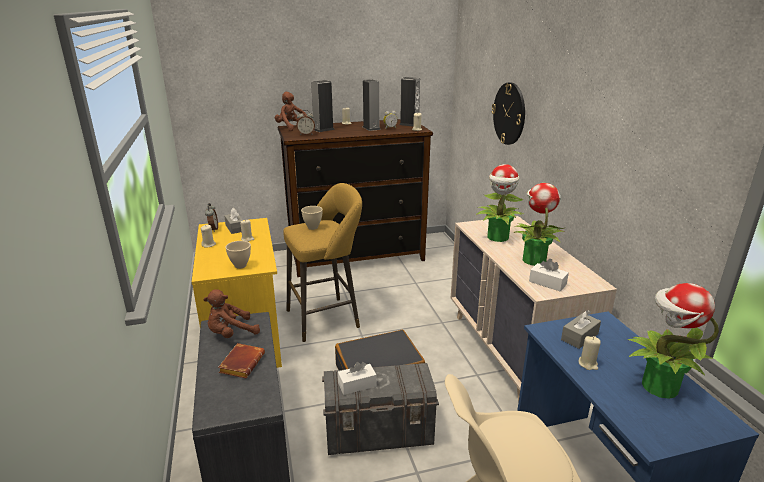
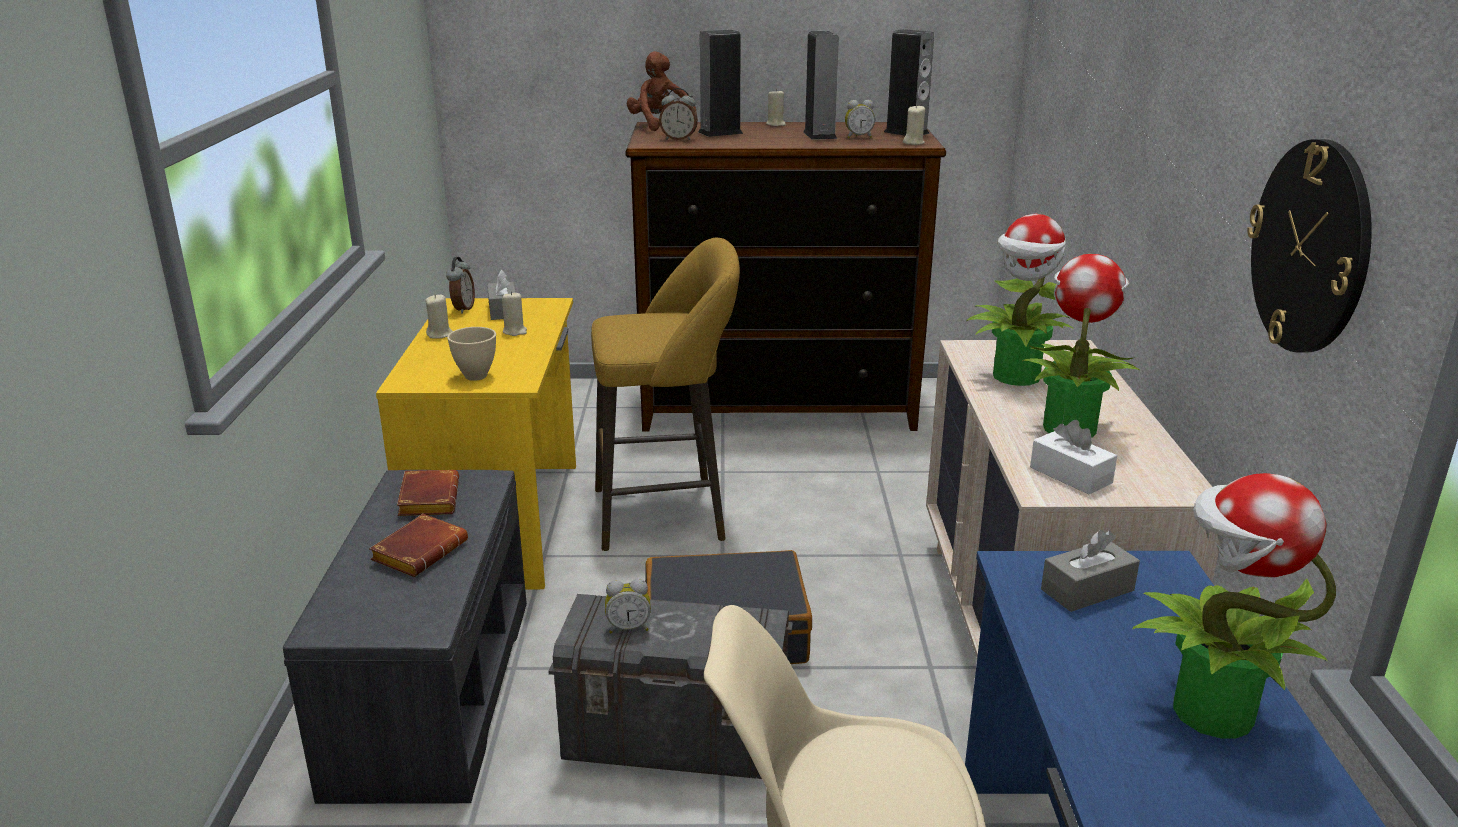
camera: 15 degrees right, 0 degrees up
brown plush toy [203,289,260,338] -> brown book [397,470,459,516]
beige bowl [301,206,323,230] -> none
white tissue box [338,362,377,395] -> alarm clock [605,579,651,633]
wall clock [492,82,525,145] -> wall clock moved to [1247,139,1372,353]
beige candle [579,336,601,370] -> none

